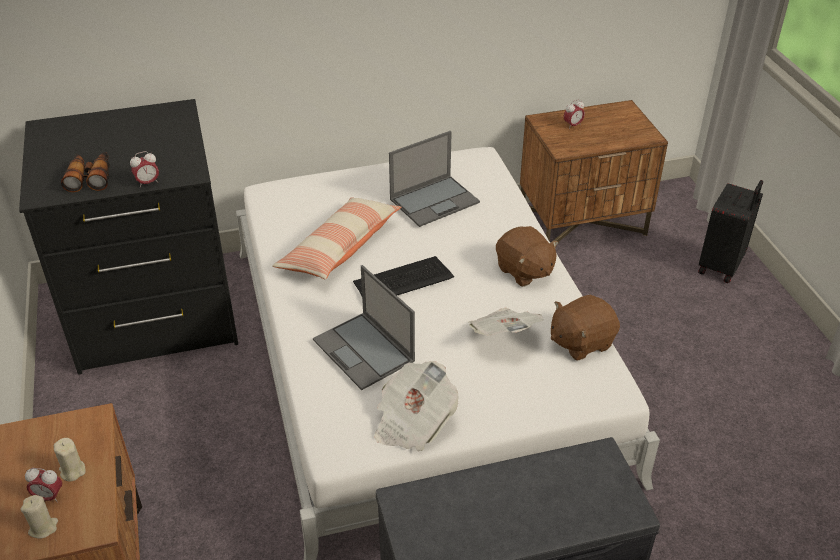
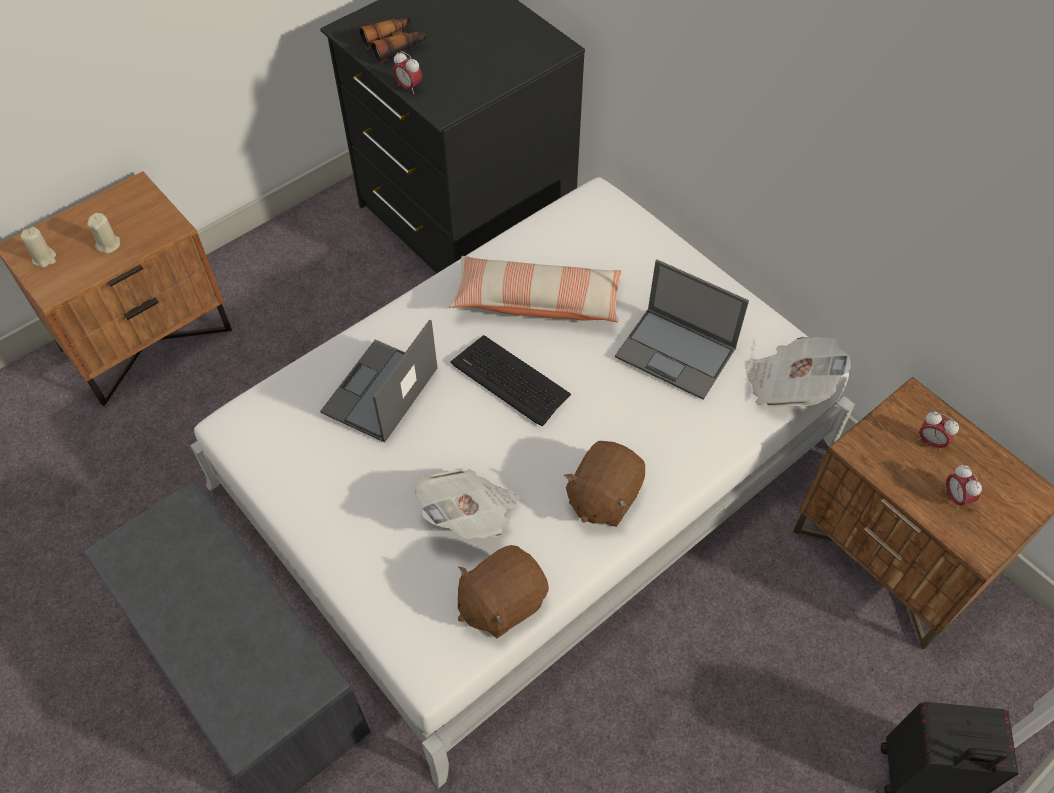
camera: 65 degrees right, 15 degrees up
alarm clock [25,468,62,503] -> alarm clock moved to [945,465,982,509]
newspaper [374,361,459,451] -> newspaper moved to [745,337,851,407]
brown plush toy [551,295,620,361] -> brown plush toy turned 75 degrees counterclockwise [458,545,549,638]

